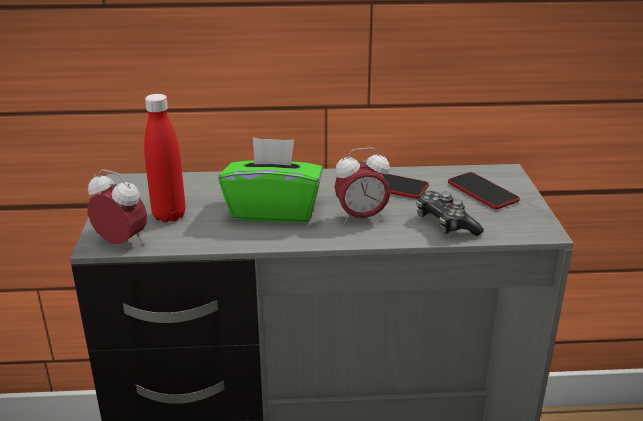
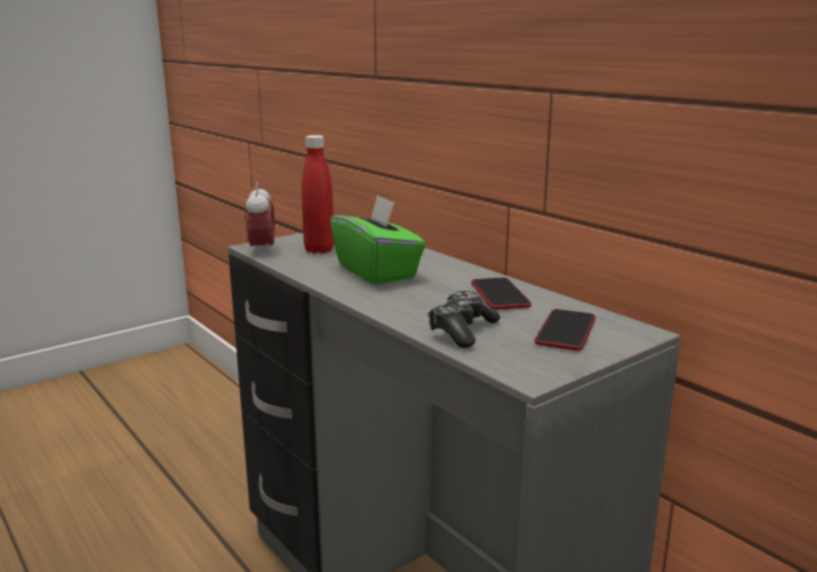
camera: 55 degrees right, 10 degrees down
alarm clock [334,147,390,224] -> none

